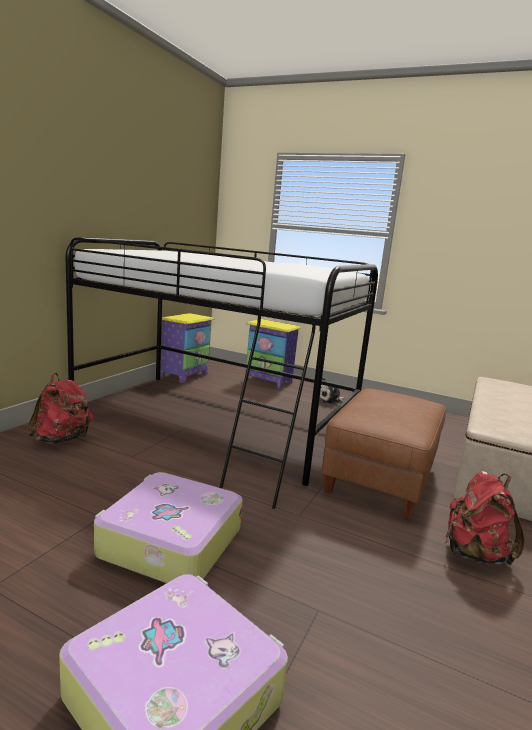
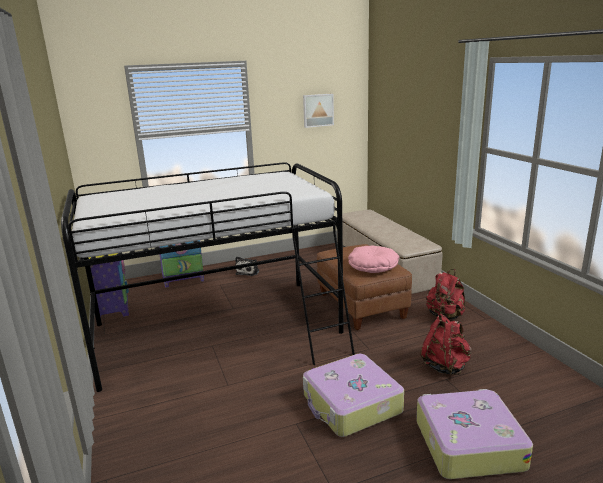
camera: 45 degrees left, 5 degrees up
red backpack [27,373,93,444] -> red backpack moved to [420,314,472,375]
none -> picture [303,94,334,128]
none -> pink pillow [348,245,399,273]

